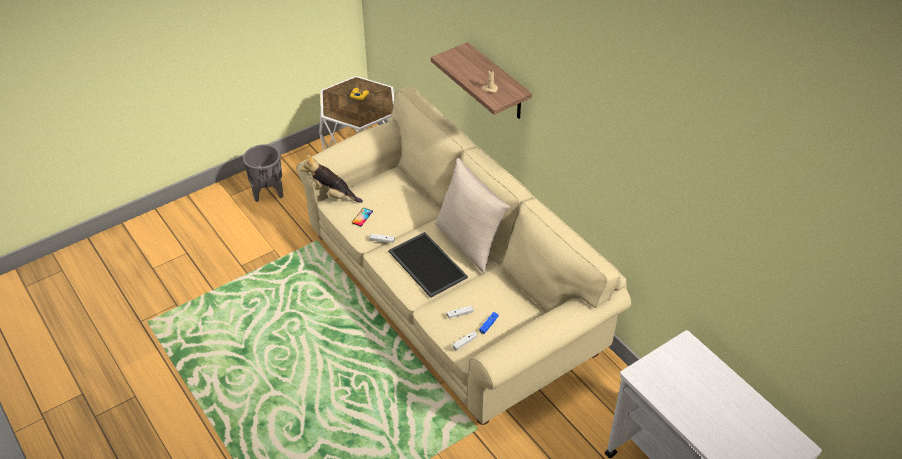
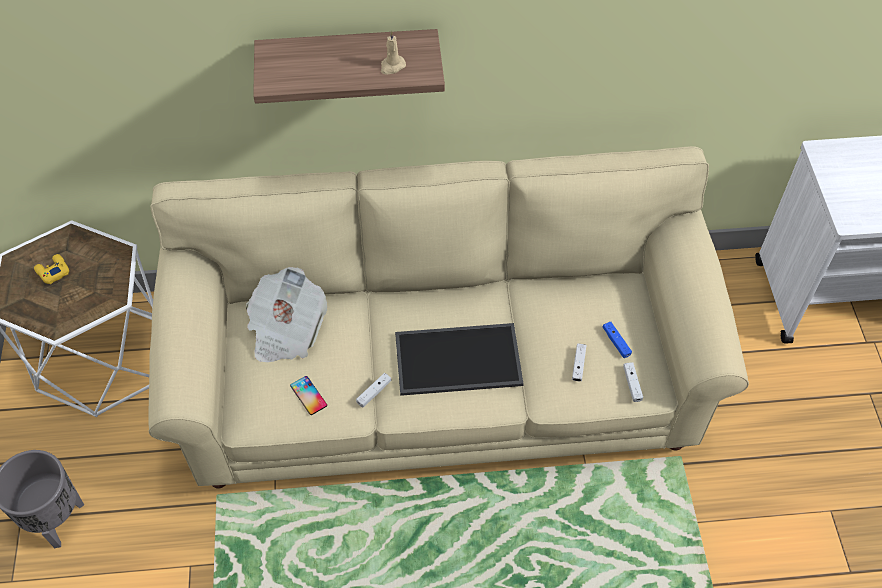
camera: 60 degrees left, 10 degrees up
plush toy [300,154,363,203] -> none
beige pillow [435,158,510,274] -> none
none -> newspaper [246,267,327,362]

